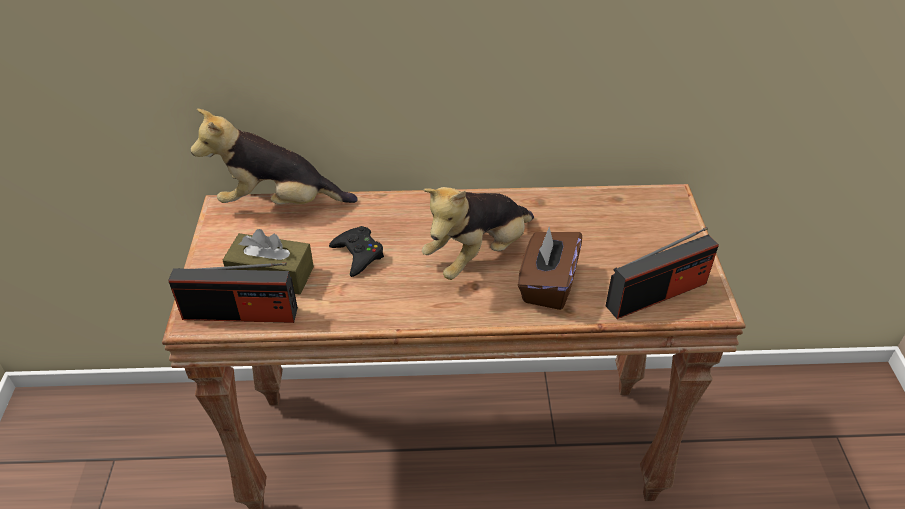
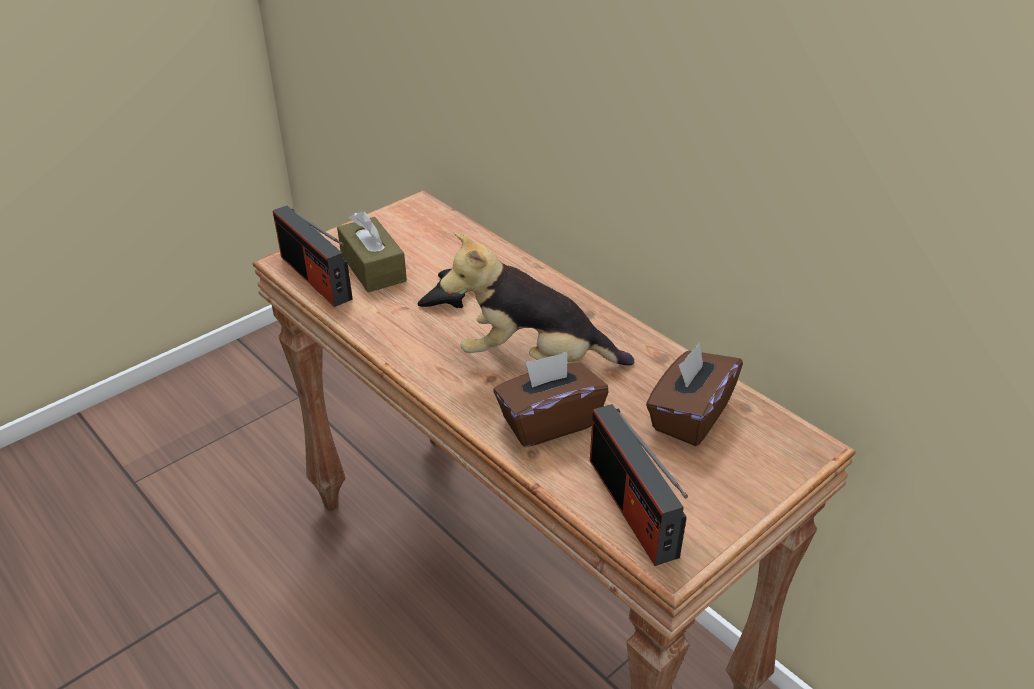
camera: 50 degrees right, 5 degrees down
plush toy [191,109,358,204] -> none
radio [606,227,719,319] -> radio turned 45 degrees clockwise [590,404,688,566]
none -> brown tissue box [646,342,743,446]

